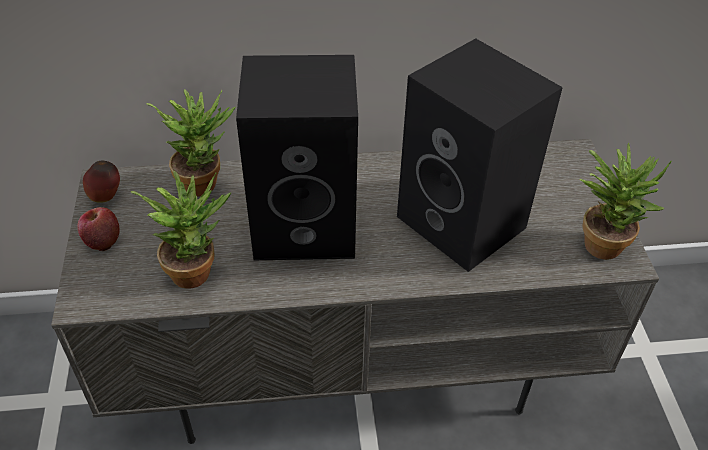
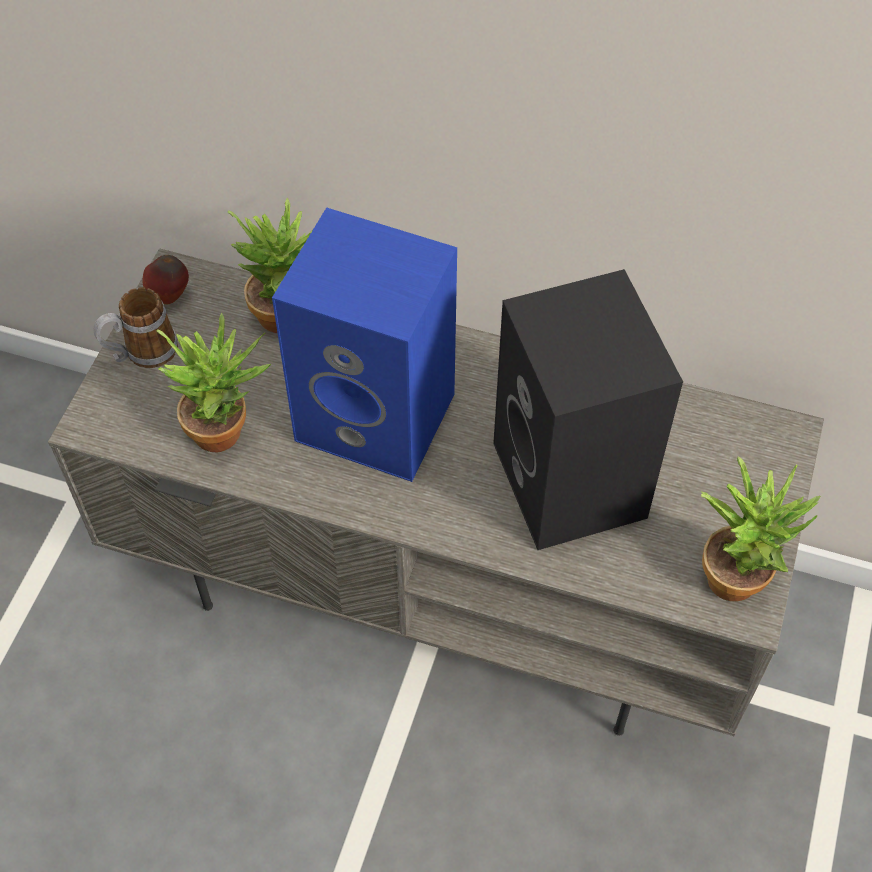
camera: 25 degrees right, 10 degrees up
apple [77,207,120,251] -> mug [93,287,178,368]
black speaker [236,55,358,260] -> blue speaker [272,207,457,482]

